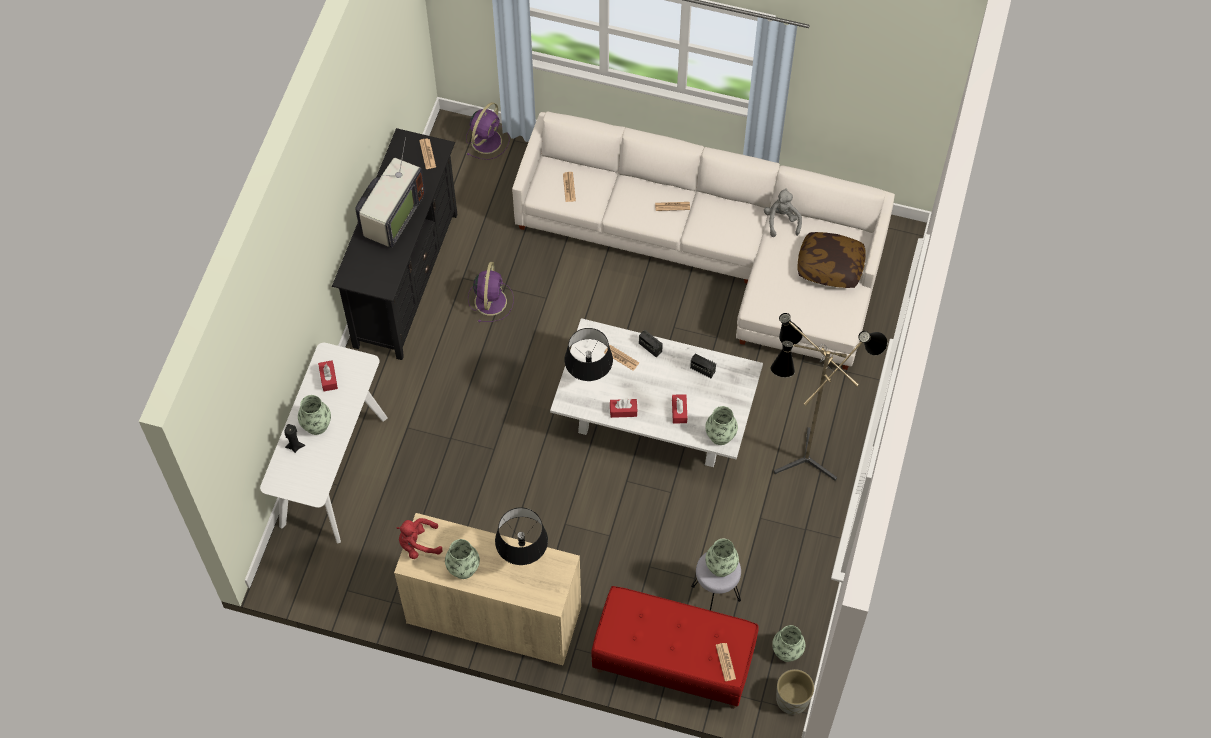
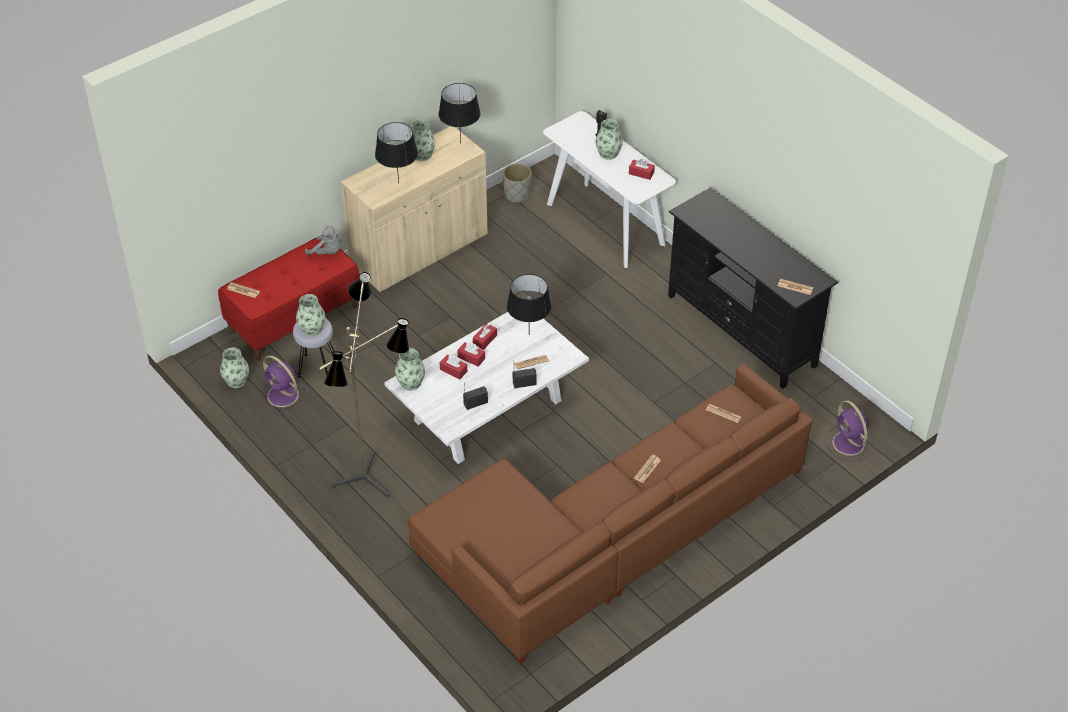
camera: 125 degrees right, 15 degrees down
television [355,137,425,248] -> none
red plush toy [397,518,443,559] -> black table lamp [439,83,480,144]
purple fan [468,262,514,322] -> purple fan moved to [260,355,308,413]
white sofa [512,112,895,370] -> brown sofa [407,364,812,664]
grey plush toy [764,188,802,237] -> grey plush toy moved to [305,225,342,255]
grey planter [776,669,814,715] -> grey planter moved to [503,164,531,203]
pillow [797,232,866,288] -> none
none -> red tissue box [457,342,485,367]

